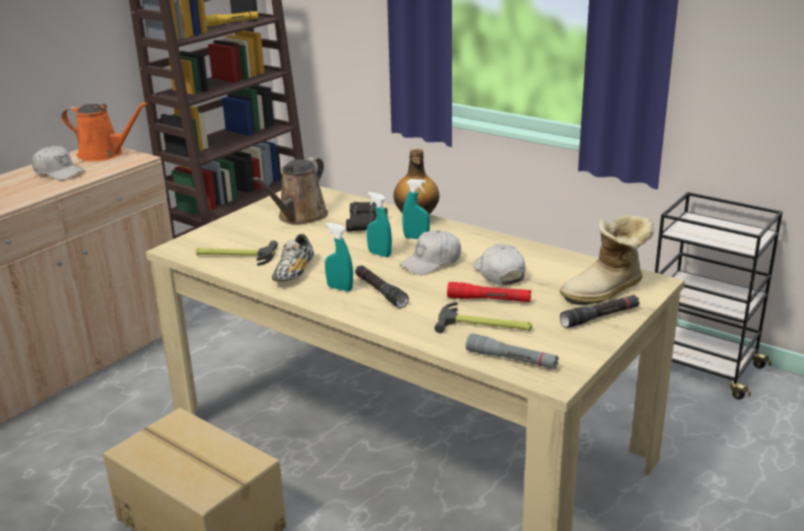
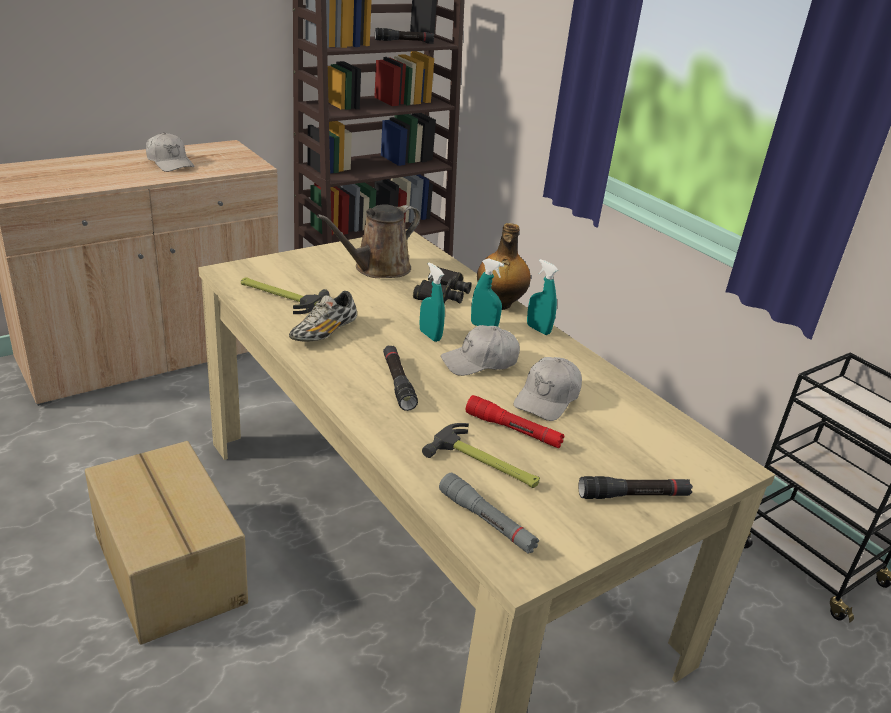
camera: 15 degrees right, 5 degrees up
orange watering can [62,102,148,162] -> none
yellow flashlight [206,11,259,26] -> black flashlight [375,28,434,42]
turquoise spray bottle [325,223,353,291] -> turquoise spray bottle moved to [527,259,558,335]
white cap [473,244,525,285] -> white cap turned 150 degrees counterclockwise [513,357,582,421]
boot [560,214,654,305] -> none

